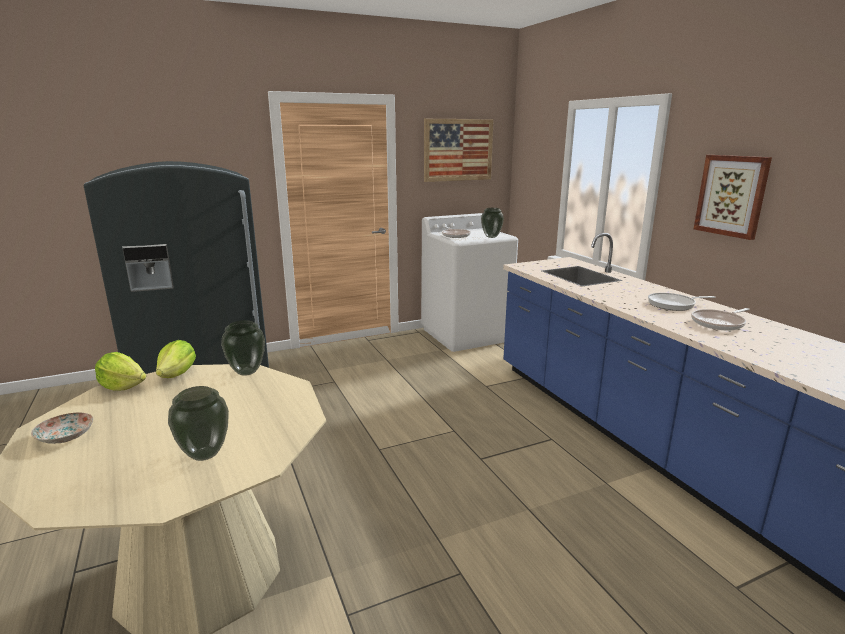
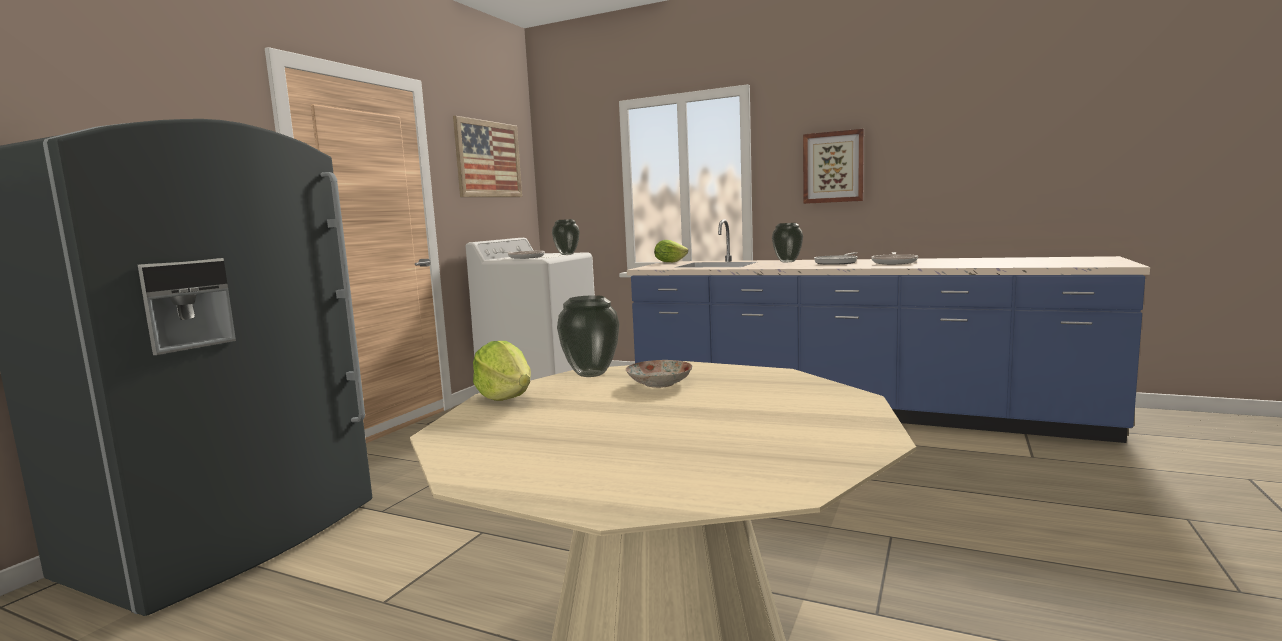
camera: 40 degrees left, 10 degrees down
plate [31,413,93,444] -> plate moved to [626,360,693,388]
lettuce [95,352,146,391] -> lettuce moved to [654,240,688,263]
vase [168,386,229,461] -> vase moved to [772,223,803,262]

